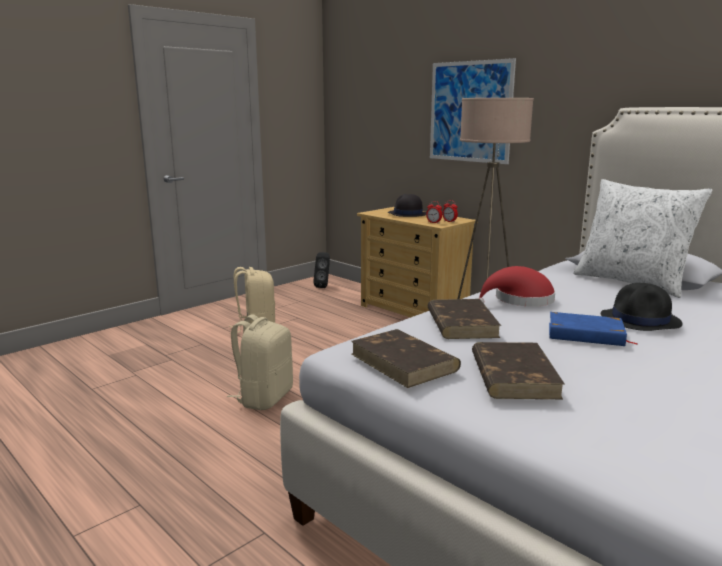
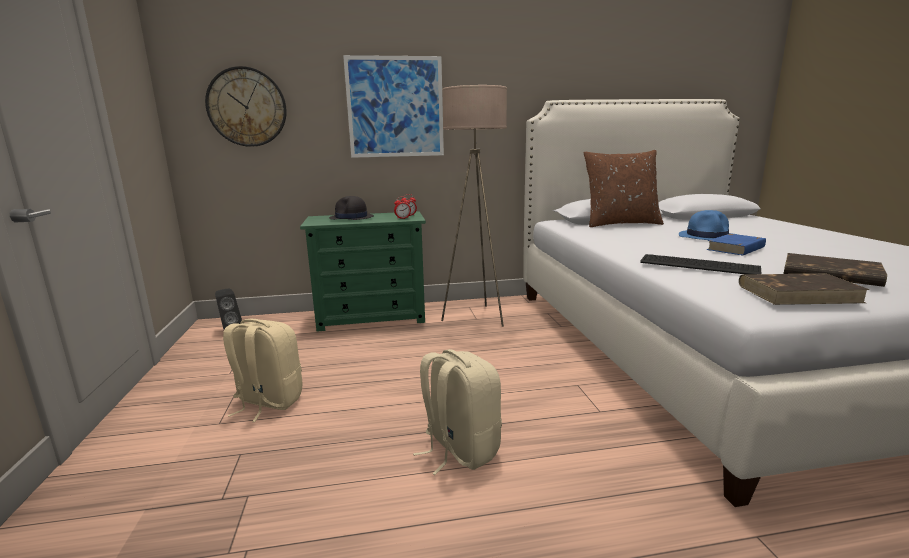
camera: 55 degrees left, 0 degrees up
beige dresser [357,207,478,318] -> green dresser [300,212,426,332]
brown book [428,299,501,339] -> keyboard [640,254,761,275]
red hat [476,266,556,307] -> none
white pillow [573,179,712,298] -> brown pillow [584,150,664,227]
black hat [601,283,683,331] -> blue hat [679,210,732,240]
none -> wall clock [205,66,287,147]

